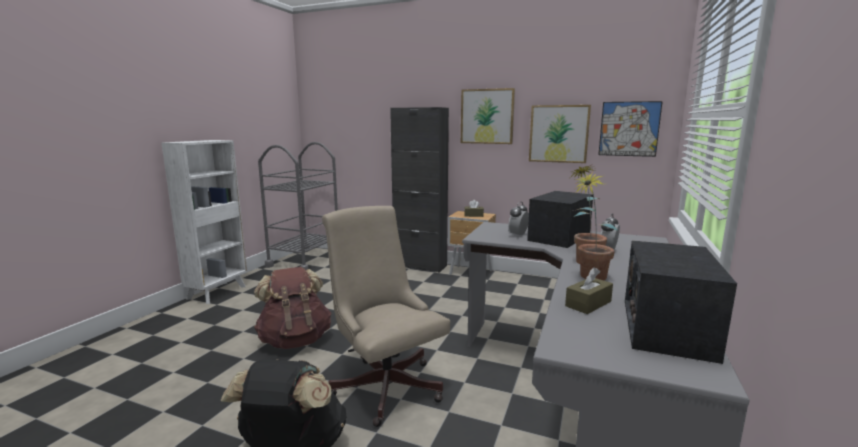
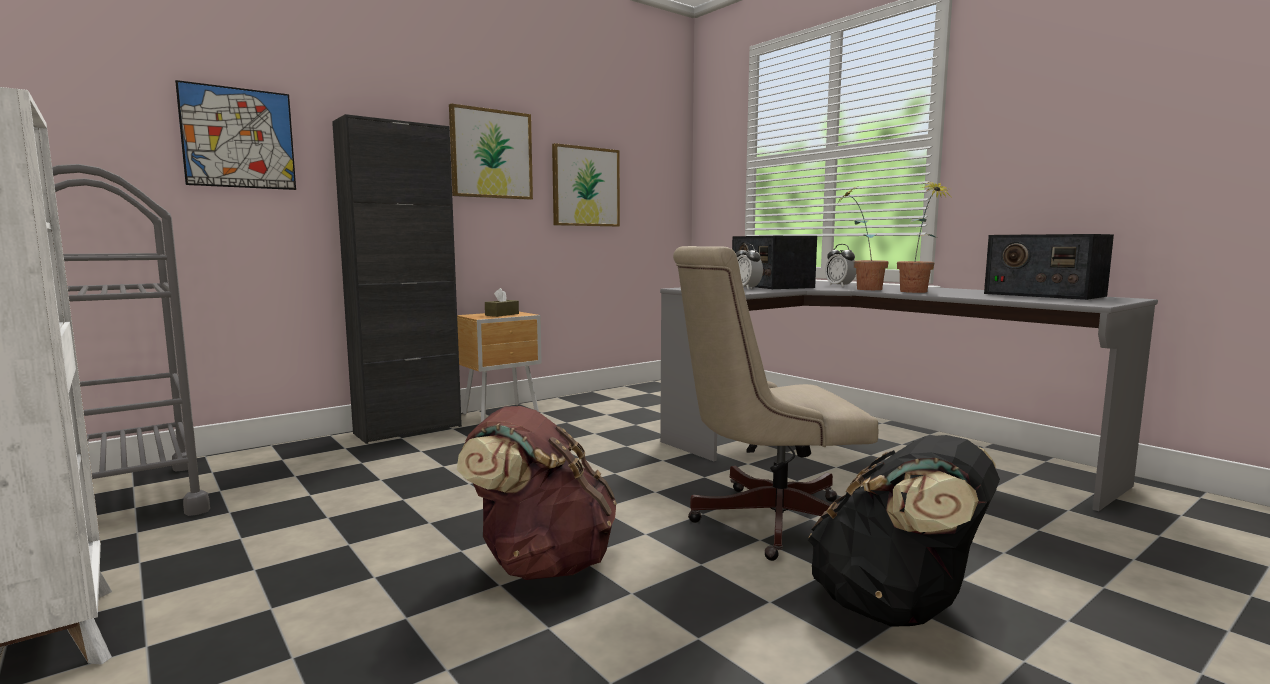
camera: 60 degrees left, 5 degrees down
brown tissue box [565,267,613,314] -> none
picture [598,101,663,157] -> picture moved to [175,80,296,190]

